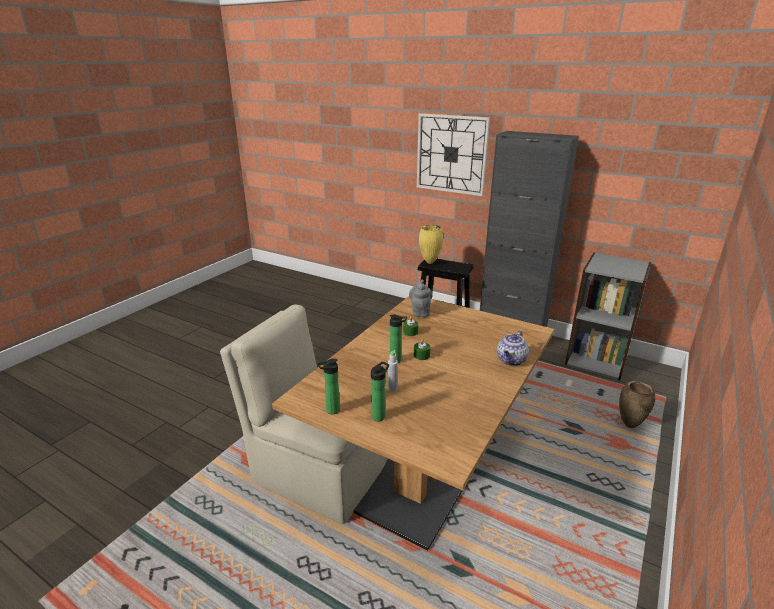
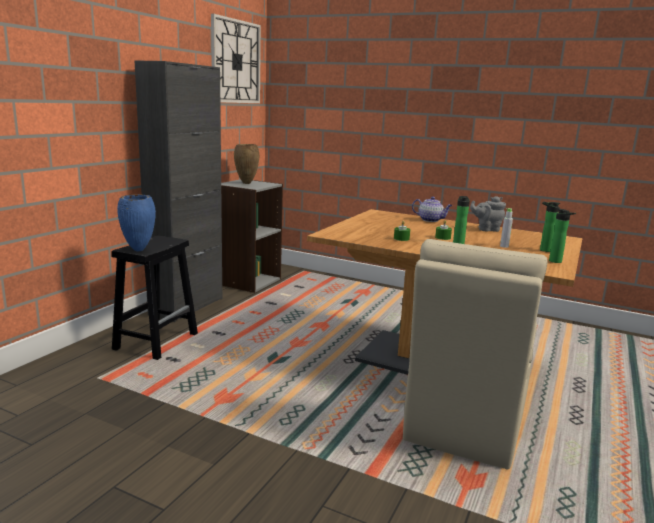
camera: 95 degrees left, 10 degrees down
grey teapot [409,280,433,317] -> grey teapot moved to [470,196,506,232]
wall clock [417,113,490,196] -> wall clock moved to [211,14,261,103]
yellow vase [419,225,443,264] -> blue vase [117,195,156,251]
brown vase [619,381,655,428] -> brown vase moved to [234,144,259,184]

